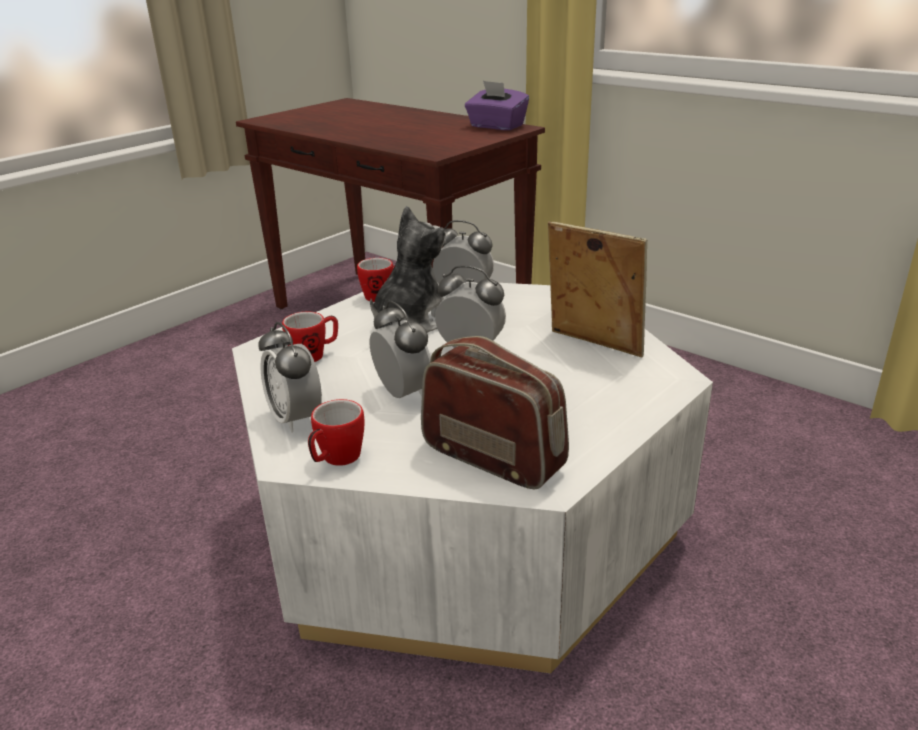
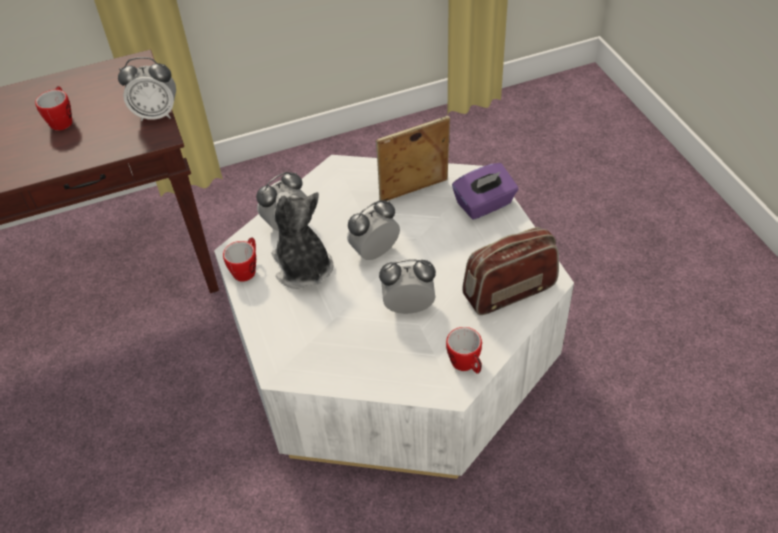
camera: 60 degrees left, 20 degrees up
alarm clock [258,322,322,433] -> alarm clock moved to [118,57,176,121]
mug [282,311,338,362] -> mug moved to [35,86,72,131]
purple tissue box [465,81,529,130] -> purple tissue box moved to [452,163,518,220]

